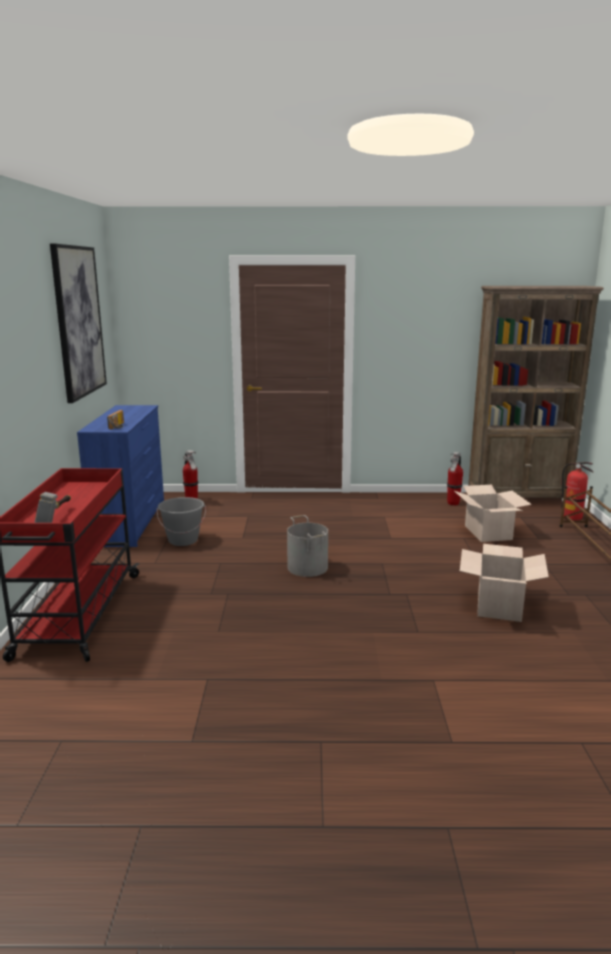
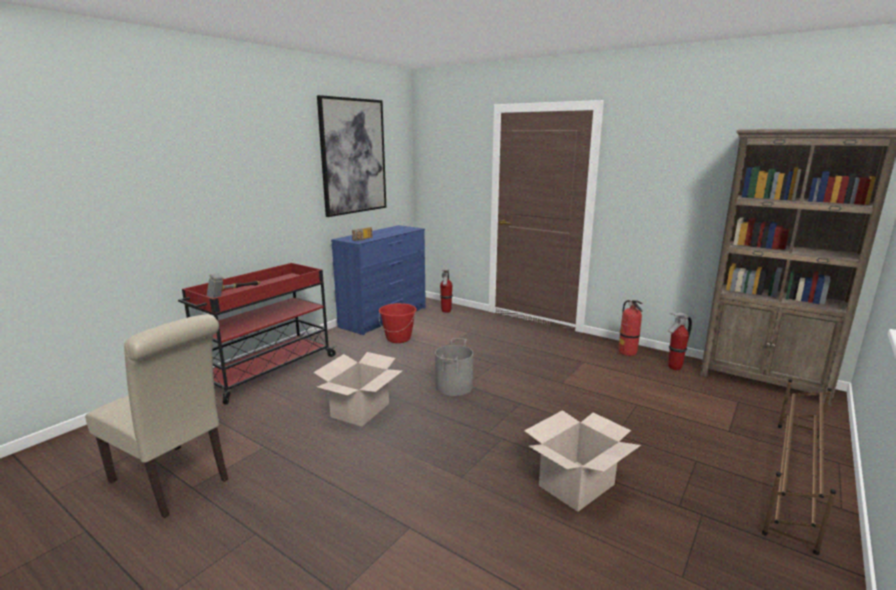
camera: 35 degrees right, 0 degrees up
grey bucket [157,497,206,546] -> red bucket [379,303,417,343]
cardboard box [454,485,532,542] -> cardboard box moved to [313,352,402,426]
fire extinguisher [561,462,593,520] -> fire extinguisher moved to [618,300,643,356]
none -> beige chair [85,315,228,518]

